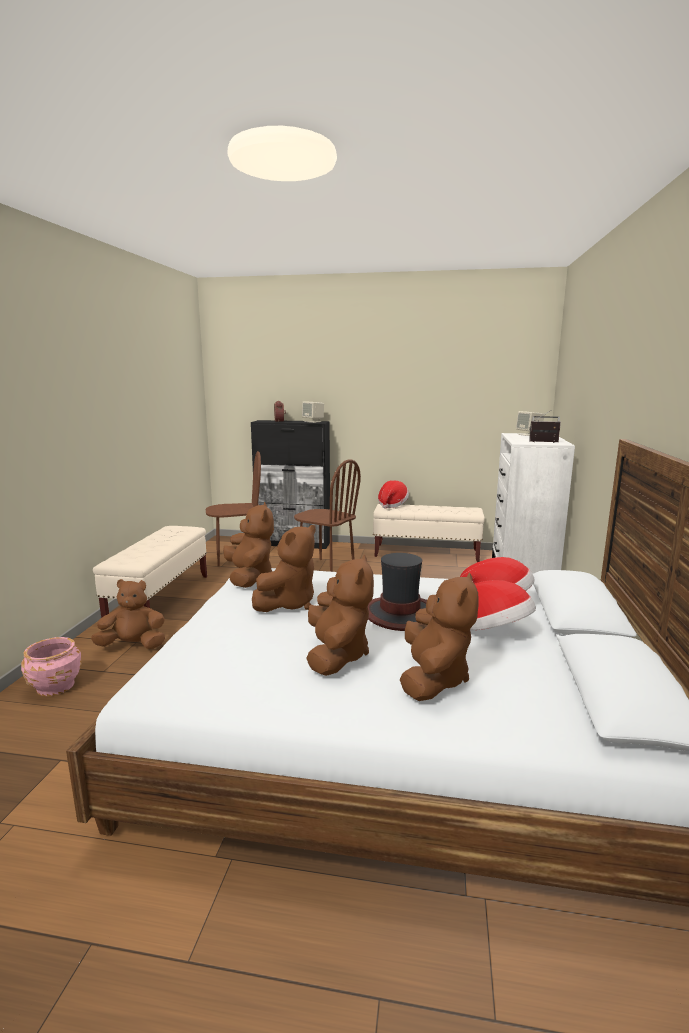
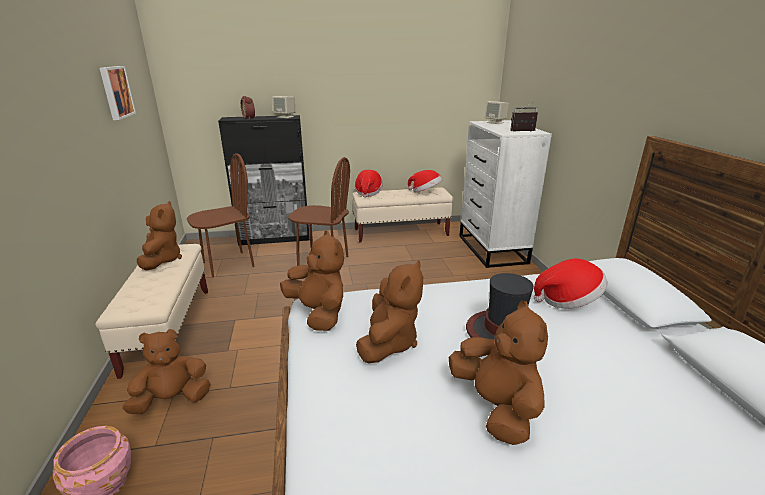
camera: 20 degrees left, 10 degrees up
brown plush toy [400,572,479,701] -> brown plush toy moved to [137,201,182,270]
hat [470,580,536,630] -> hat moved to [408,170,442,193]
none -> picture [100,66,136,120]

